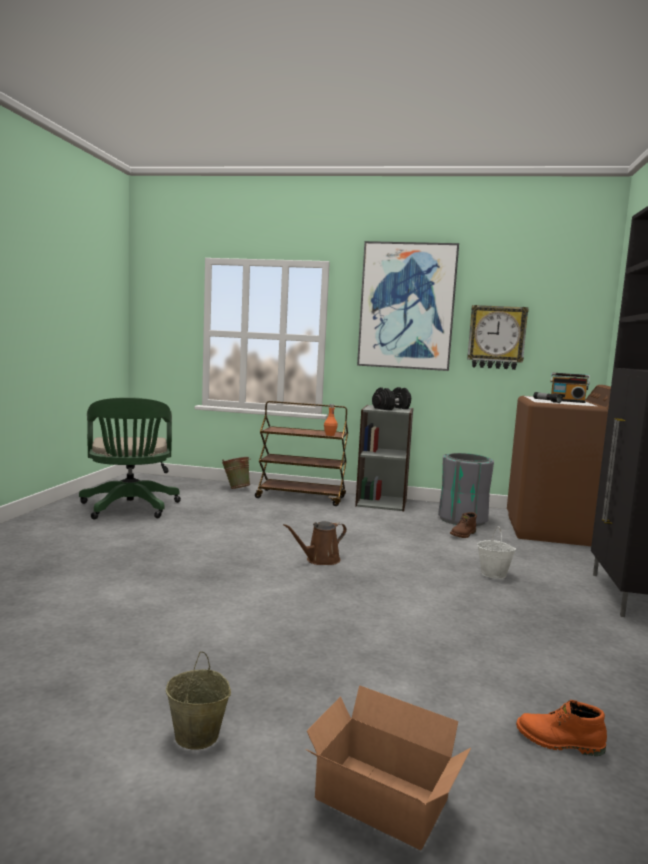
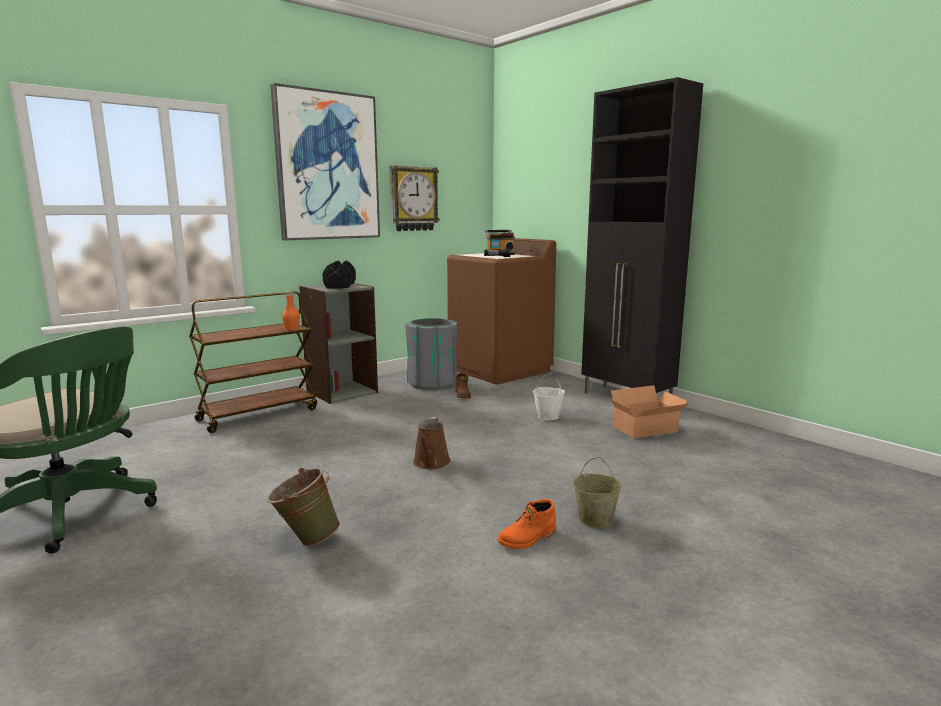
camera: 50 degrees left, 5 degrees up
beige bucket [165,651,231,750] -> beige bucket moved to [573,457,622,528]
green bucket [222,457,251,489] -> green bucket moved to [267,468,340,546]
cardboard box [305,685,471,850] -> cardboard box moved to [609,385,688,439]
orange boot [516,700,607,756] -> orange boot moved to [497,499,556,549]

